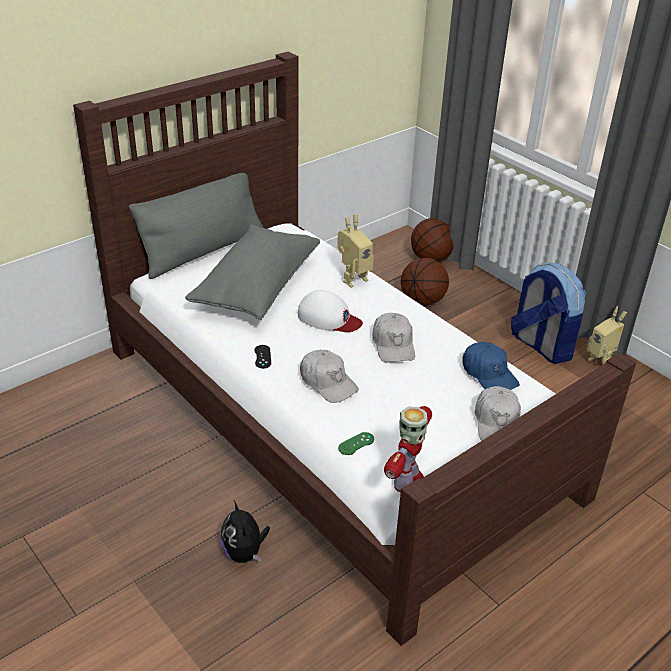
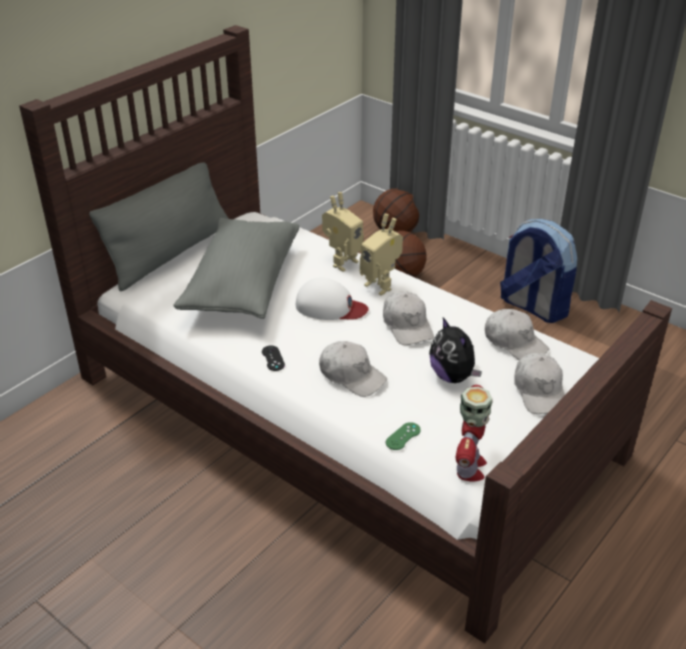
camera: 10 degrees left, 0 degrees up
plush toy [221,501,270,563] -> plush toy moved to [429,317,482,383]
blue cap [462,342,520,390] -> white cap [485,309,549,360]
toy robot [587,306,627,365] -> toy robot moved to [360,214,403,296]

